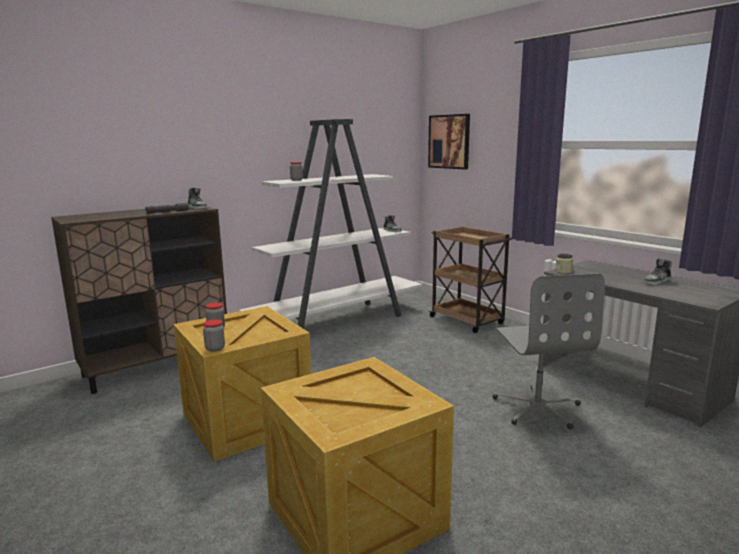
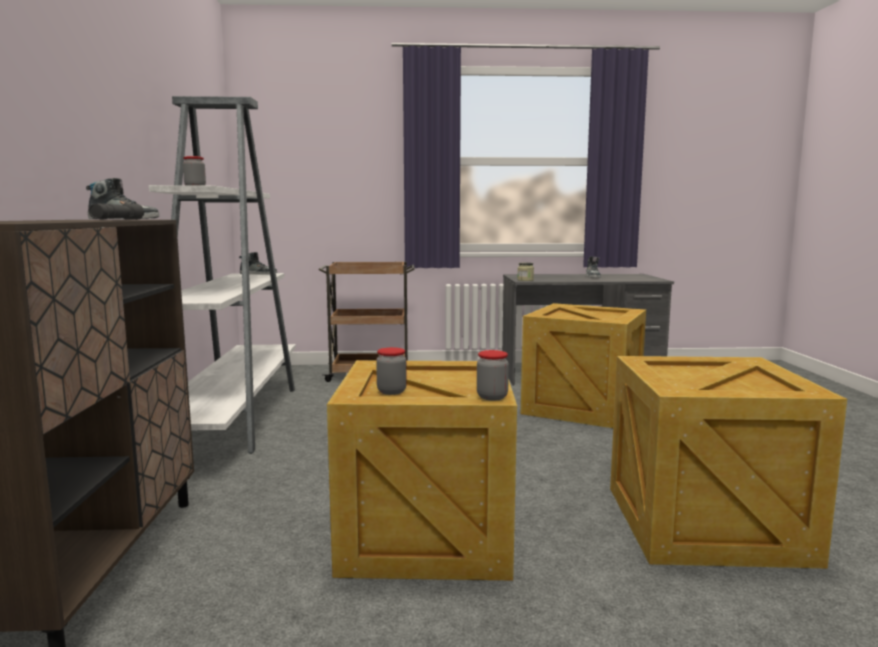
camera: 55 degrees left, 5 degrees down
picture [428,114,470,170] -> none
grey office chair [493,273,605,429] -> crate [521,303,646,428]

